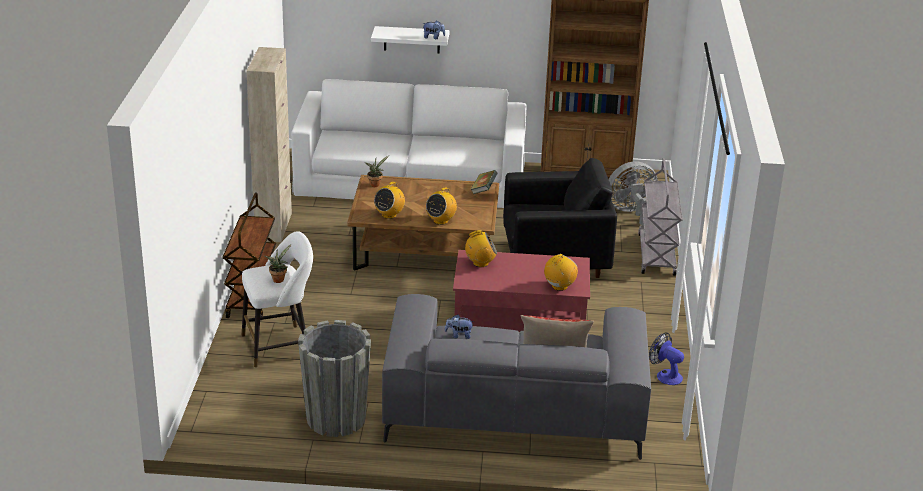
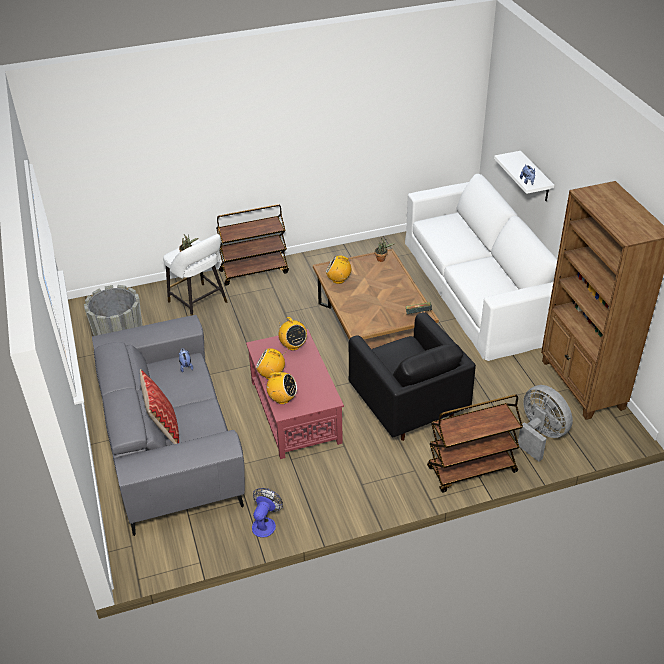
camera: 70 degrees right, 10 degrees up
beige cabinet [246,47,292,242] -> none
radio [426,187,457,225] -> radio moved to [256,348,285,380]
grey cart [638,158,683,276] -> brown cart [427,394,523,492]

